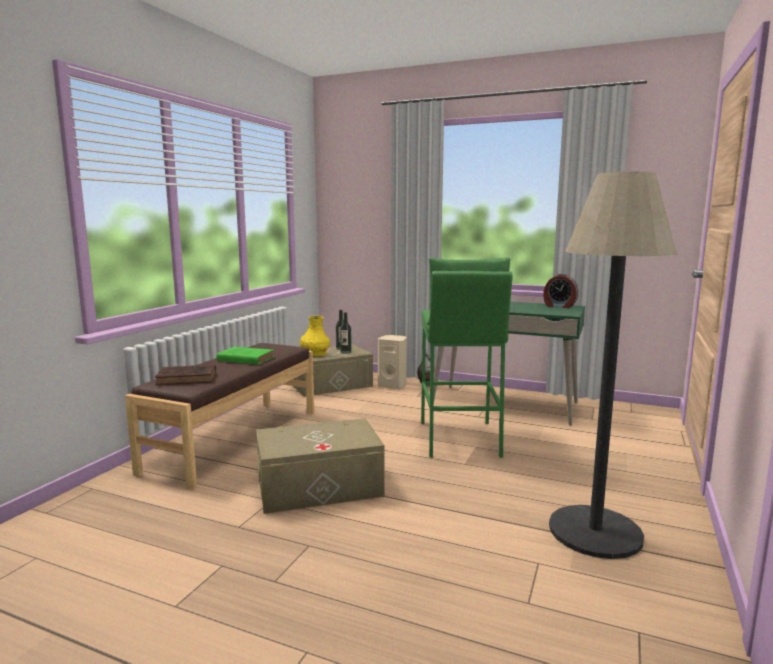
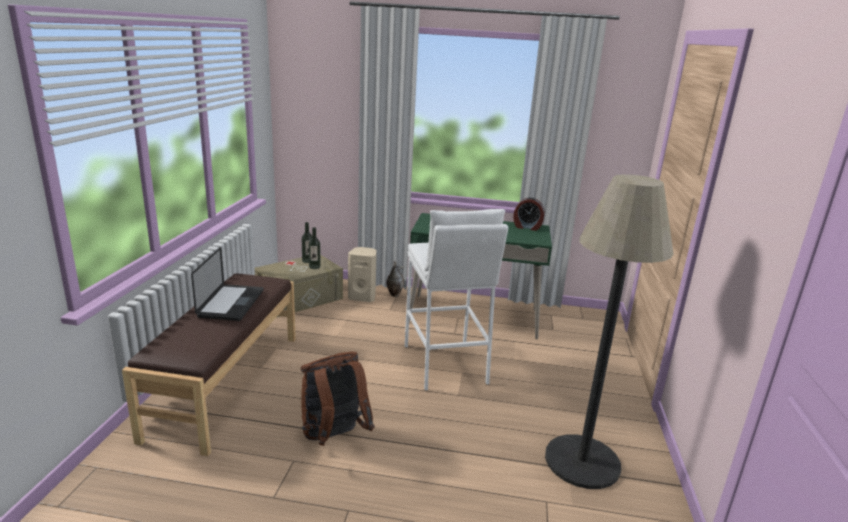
camera: 15 degrees left, 10 degrees up
brown book [155,365,216,385] -> none
green book [216,347,274,365] -> laptop [191,247,264,321]
beige storage box [256,418,385,514] -> brown backpack [301,352,375,446]
yellow vase [300,316,330,357] -> none
green stool [421,257,513,458] -> white stool [405,209,508,391]

